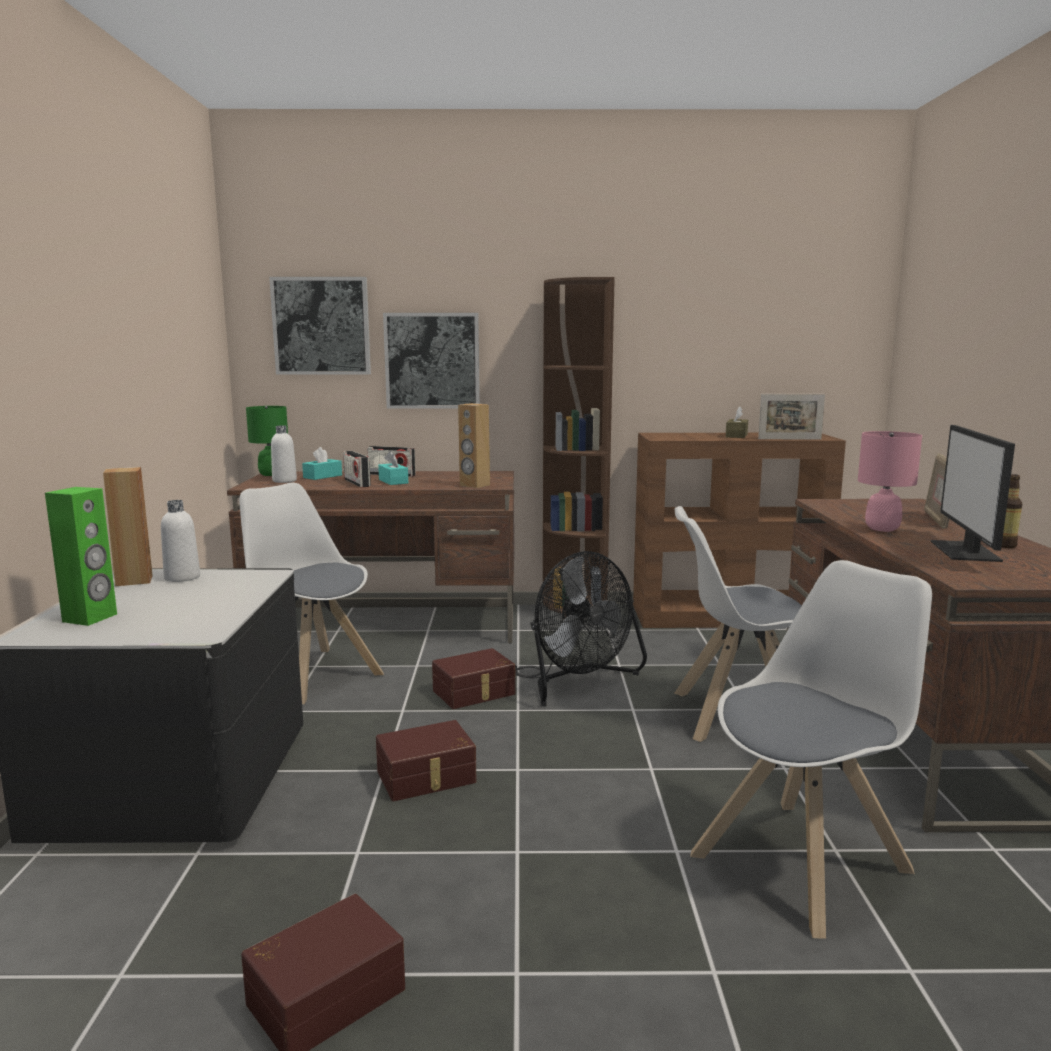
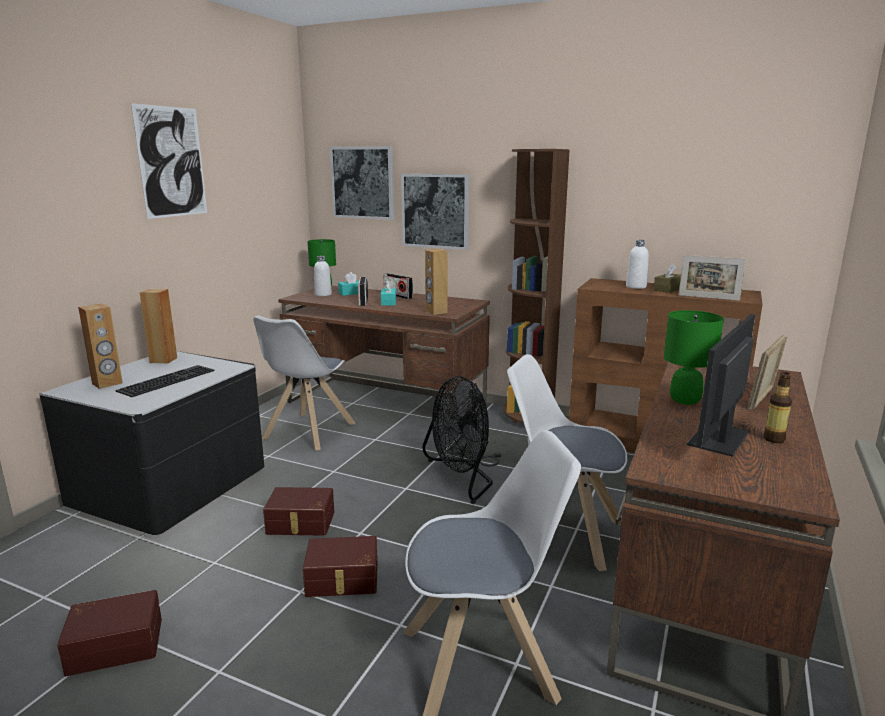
camera: 25 degrees right, 5 degrees up
green speaker [45,487,117,626] -> brown speaker [78,303,123,389]
white bottle [161,500,200,582] -> white bottle moved to [626,240,649,289]
chair [239,483,384,704] -> chair turned 135 degrees counterclockwise [253,315,355,451]
brown storage box [432,648,515,709] -> brown storage box moved to [303,536,378,597]
black fan [515,551,647,706] -> black fan turned 75 degrees clockwise [422,376,502,504]
pink table lamp [858,431,922,532] -> green table lamp [664,310,724,405]
none -> keyboard [115,365,215,397]
none -> picture [131,103,207,219]

